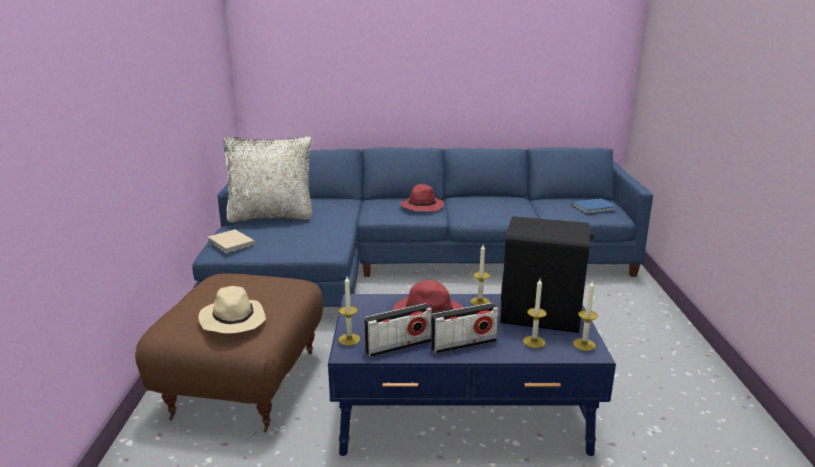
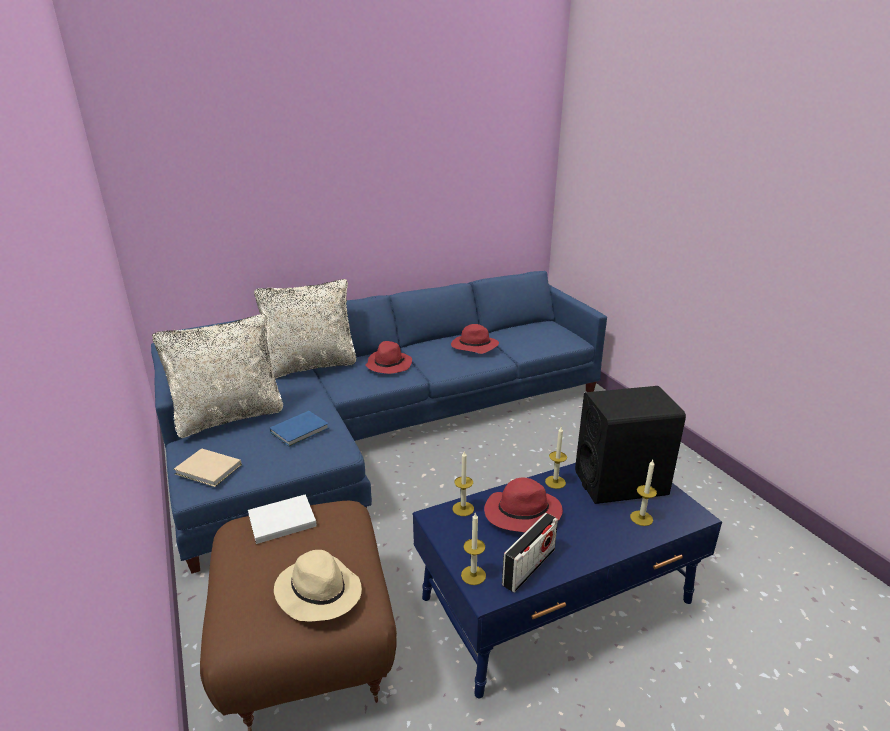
camera: 25 degrees left, 5 degrees up
radio [431,303,499,354] -> none
blue book [572,198,617,214] -> blue book moved to [270,411,329,447]
candle [573,280,598,351] -> candle moved to [453,450,474,516]
none -> white book [248,494,317,544]
none -> beige pillow [254,279,357,379]
none -> red hat [451,324,499,354]

